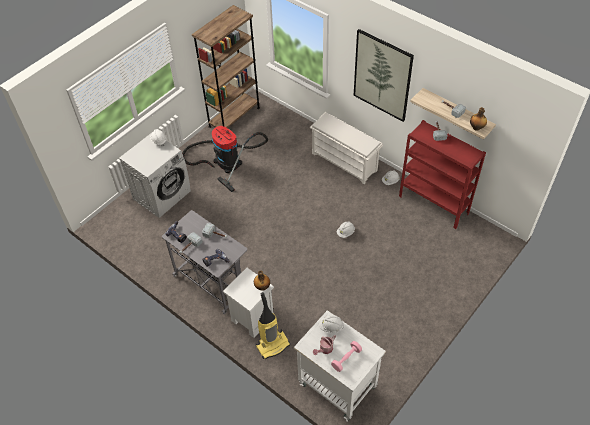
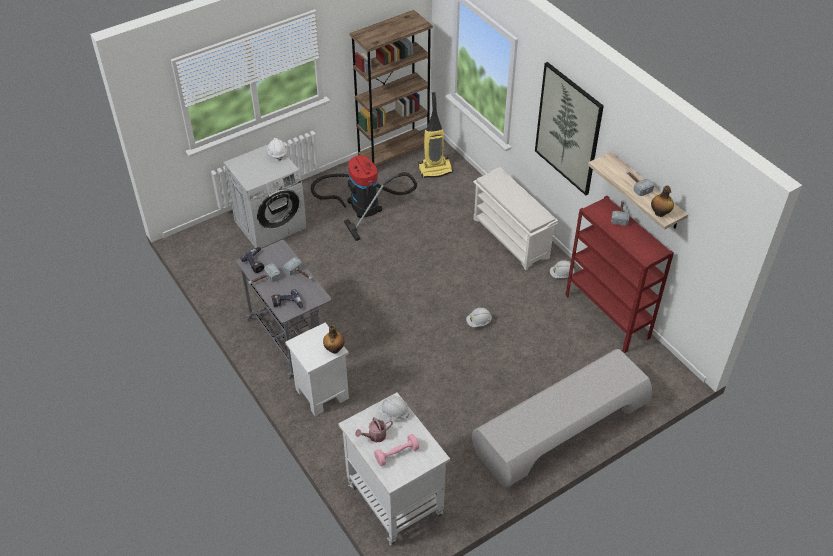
camera: 15 degrees right, 5 degrees down
vacuum cleaner [256,292,290,359] -> vacuum cleaner moved to [419,92,453,178]
none -> grey bench [472,349,652,488]

